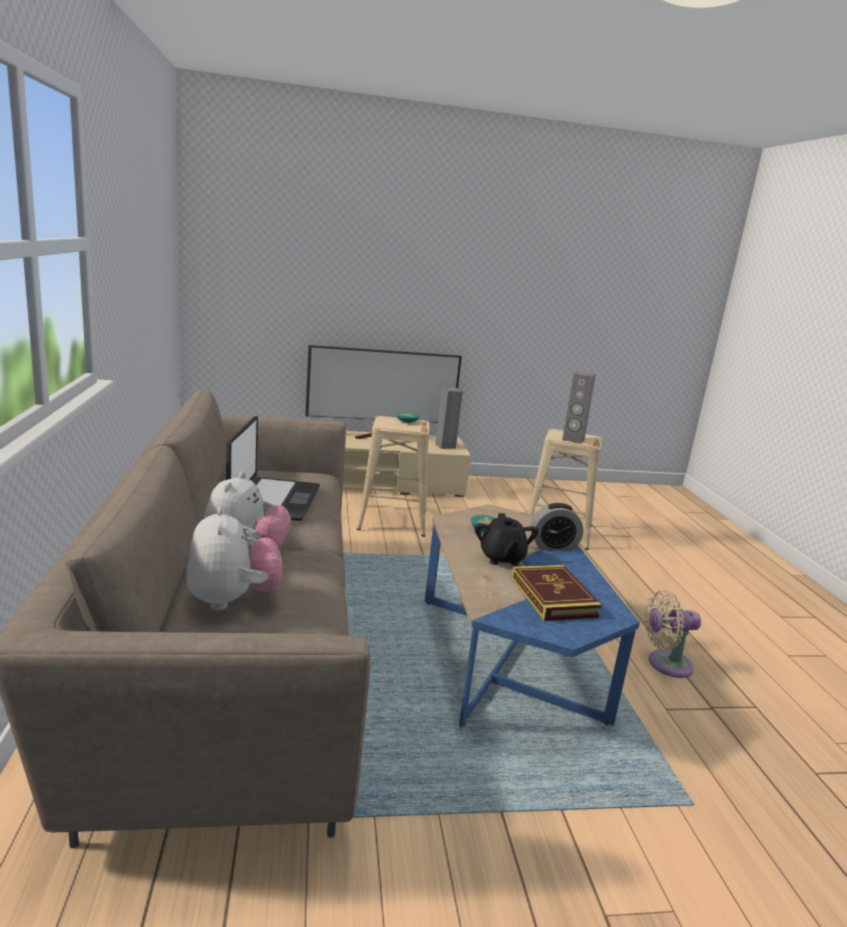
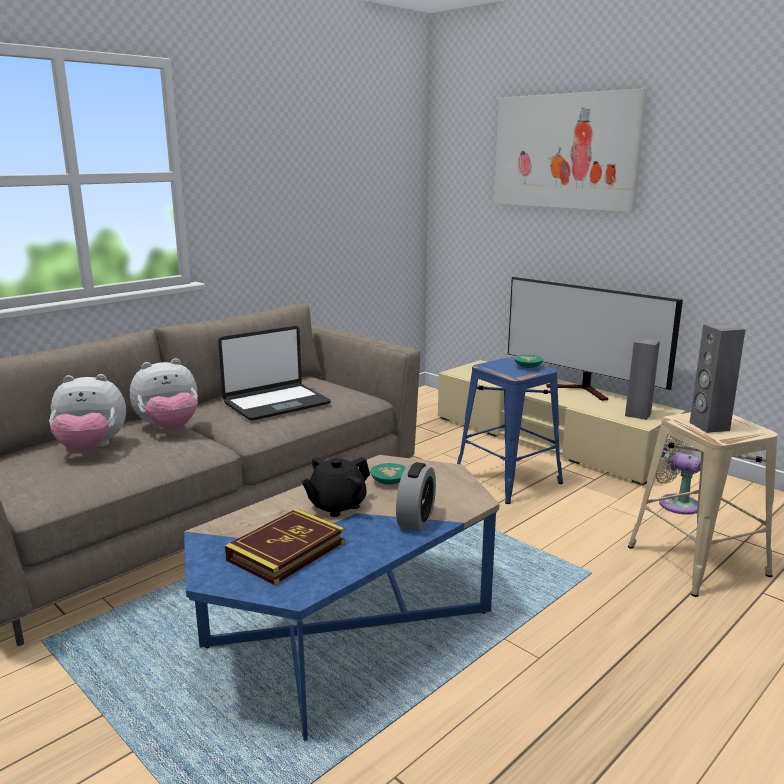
camera: 55 degrees right, 0 degrees up
plush toy [186,507,282,610] -> plush toy turned 45 degrees clockwise [49,374,126,452]
beige stool [357,416,430,537] -> blue stool [457,357,563,504]
alarm clock [530,503,583,551] -> alarm clock turned 120 degrees counterclockwise [396,462,436,531]
beige fan [645,590,701,678] -> beige fan moved to [655,435,701,515]
none -> picture [494,88,647,212]

